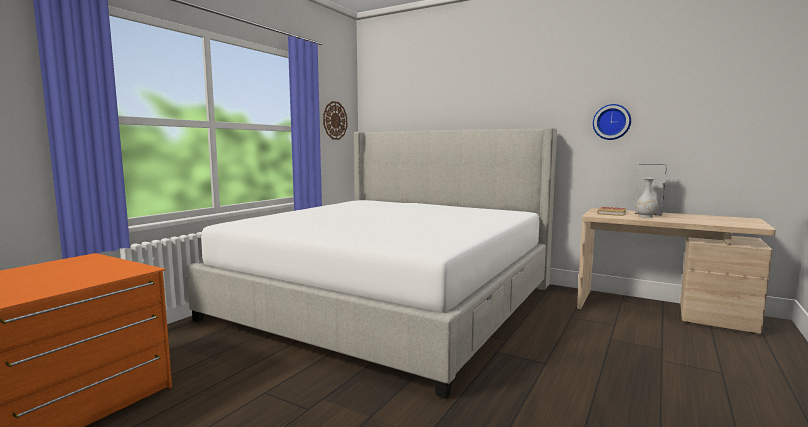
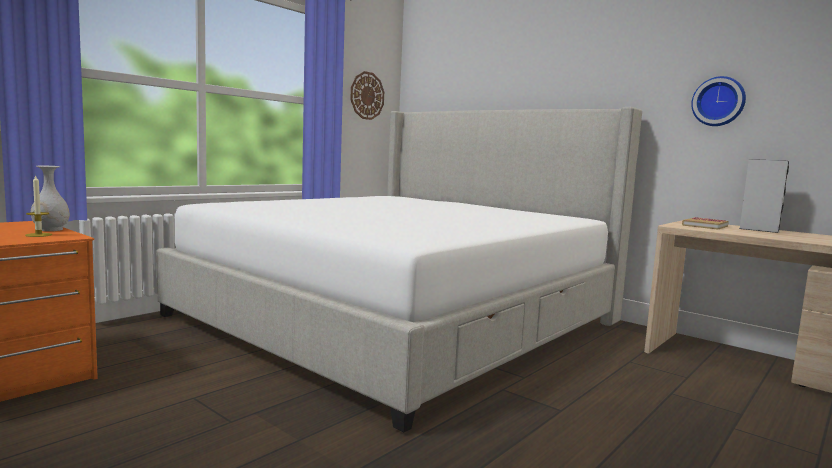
camera: 10 degrees right, 0 degrees up
white vase [636,178,658,218] -> white vase moved to [31,166,70,231]
none -> candle [25,174,52,237]

